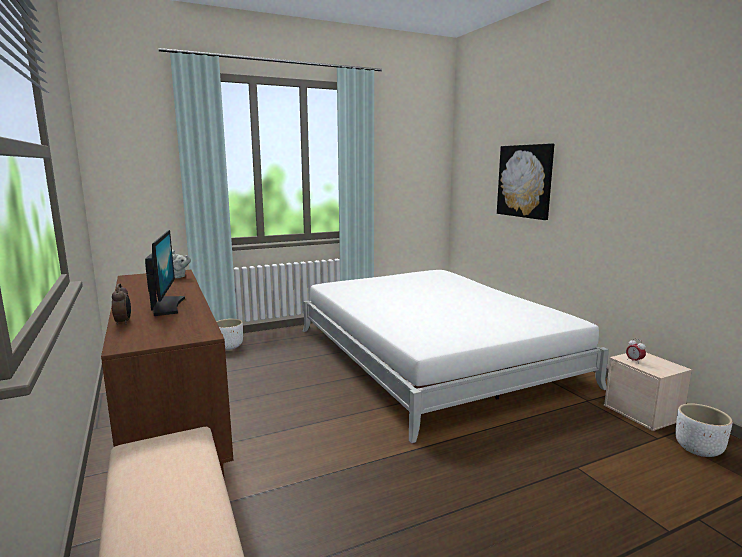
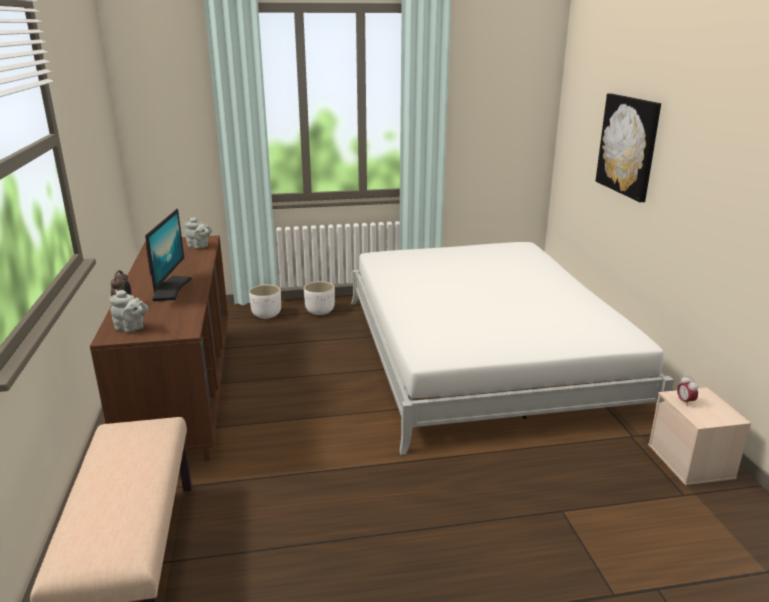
camera: 15 degrees right, 10 degrees up
white planter [675,403,732,457] -> white planter moved to [304,281,335,315]
none -> grey teapot [110,290,148,332]

